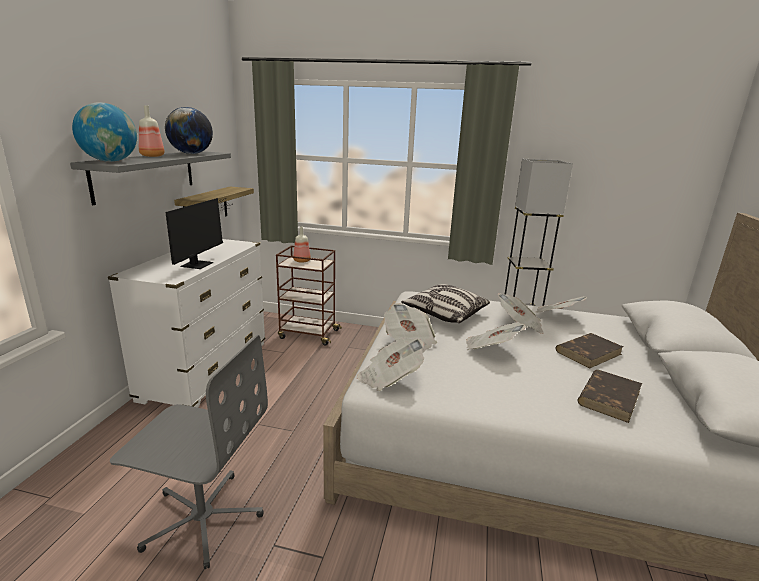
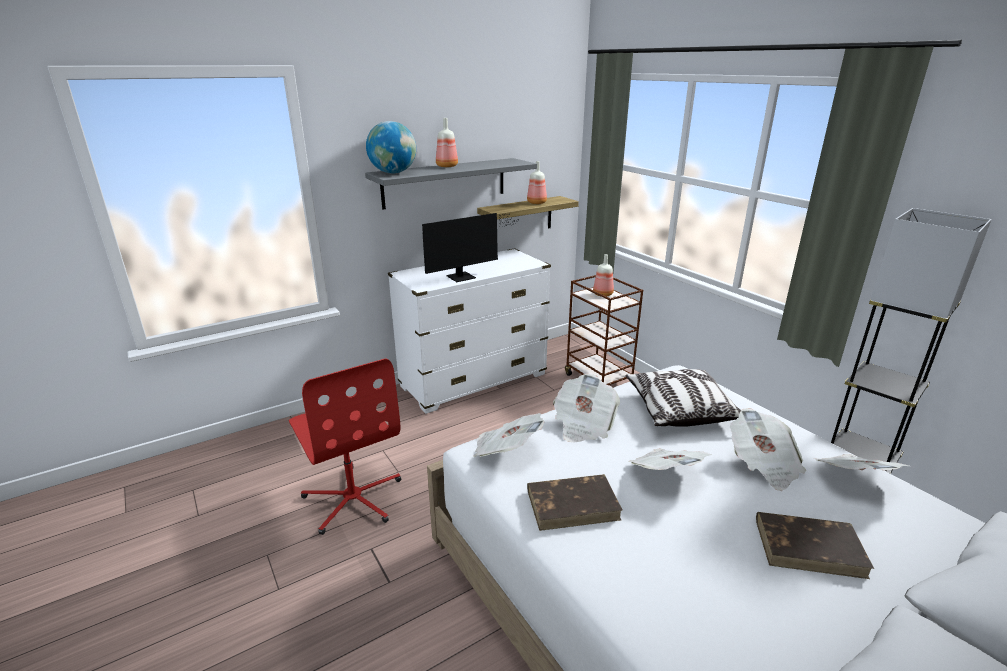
camera: 45 degrees right, 5 degrees up
grey office chair [110,335,268,569] -> red office chair [289,358,401,535]
globe [165,107,213,154] -> none
brown book [578,370,642,423] -> brown book moved to [527,474,622,531]
none -> bottle [527,161,547,204]

